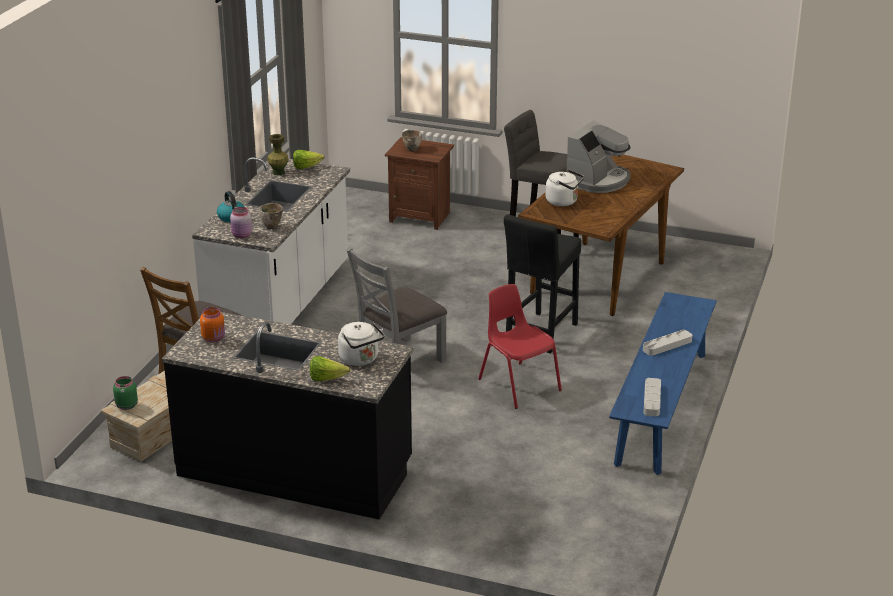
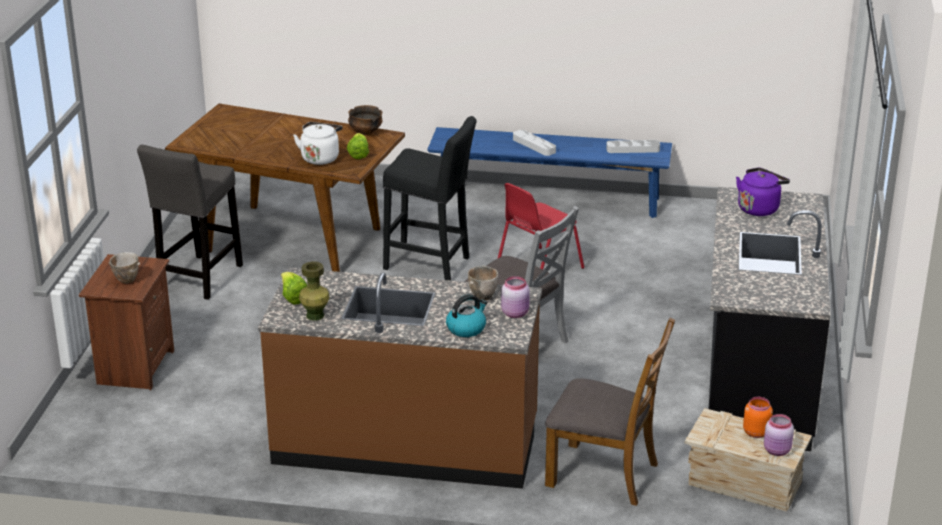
camera: 100 degrees left, 0 degrees up
green jar [113,376,138,410] -> pink jar [764,414,794,456]
white counter [192,157,350,324] -> brown counter [258,268,542,489]
orange jar [200,307,225,342] -> orange jar moved to [743,397,773,438]
lettuce [310,356,351,381] -> lettuce moved to [347,133,369,159]
white kettle [338,322,385,366] -> purple kettle [736,167,790,216]
coffee machine [567,120,631,193] -> none
none -> bowl [348,105,383,135]

